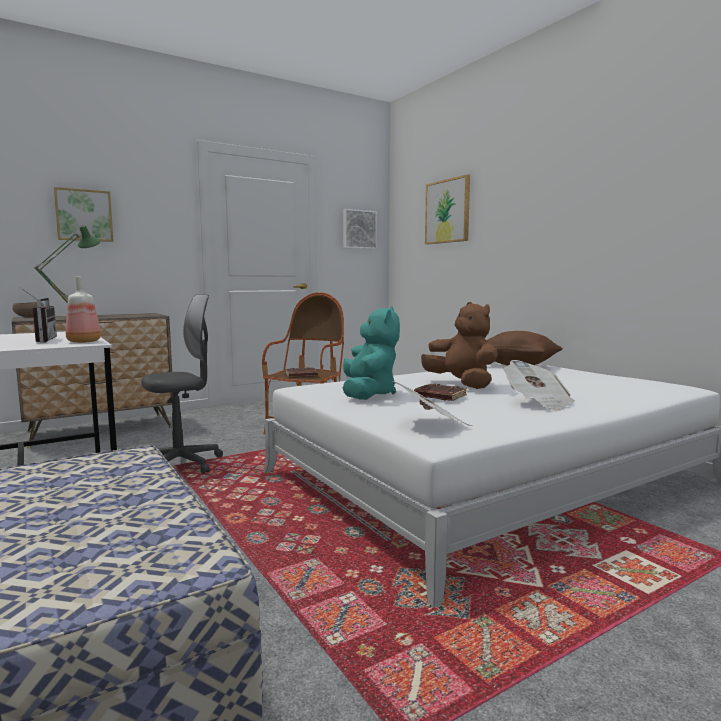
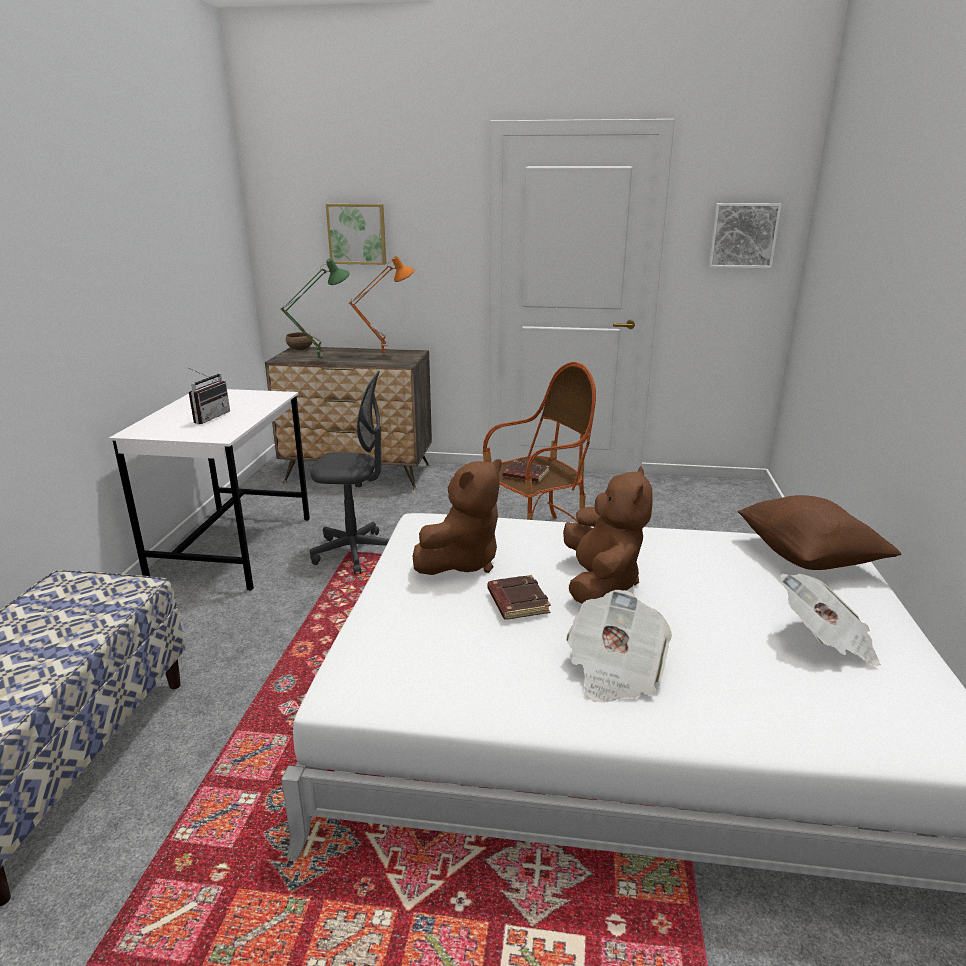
camera: 40 degrees right, 15 degrees up
bottle [66,277,101,343] -> none
turquoise plush toy [343,306,400,400] -> brown plush toy [413,459,501,575]
newspaper [393,381,471,426] -> newspaper moved to [780,574,881,666]
picture [425,175,470,244] -> none
none -> orange table lamp [349,256,415,354]

